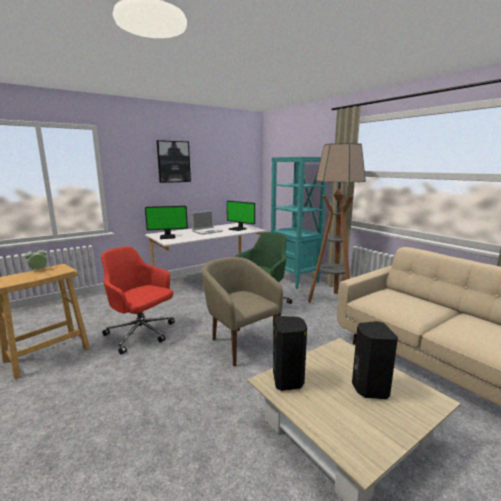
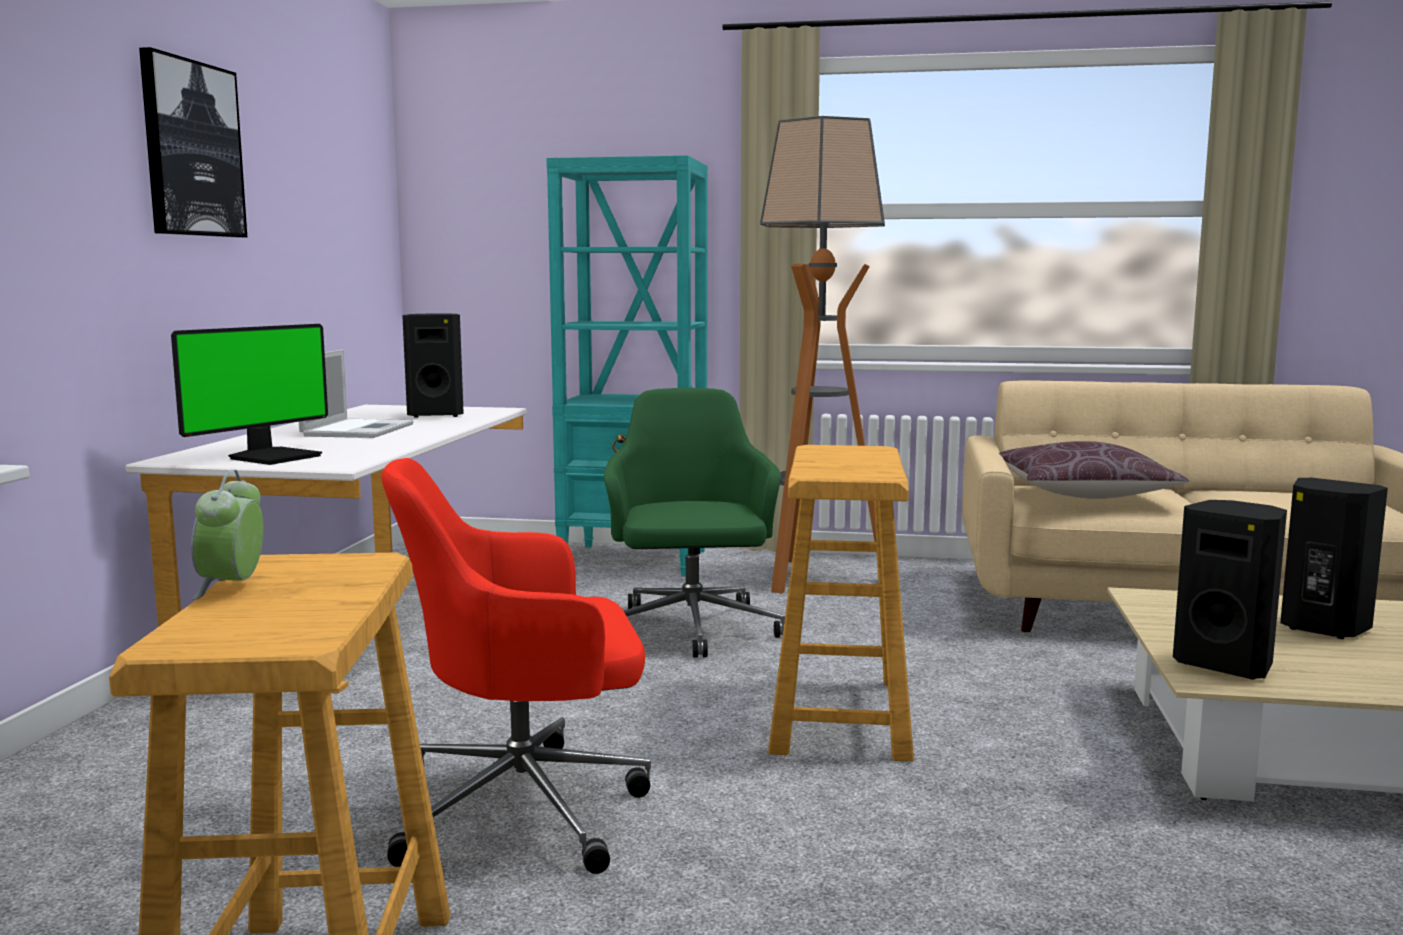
camera: 45 degrees left, 5 degrees down
beige armchair [202,257,283,366] -> beige stool [768,445,914,762]
monitor [227,201,255,231] -> black speaker [402,314,464,418]
none -> brown pillow [999,441,1189,499]

